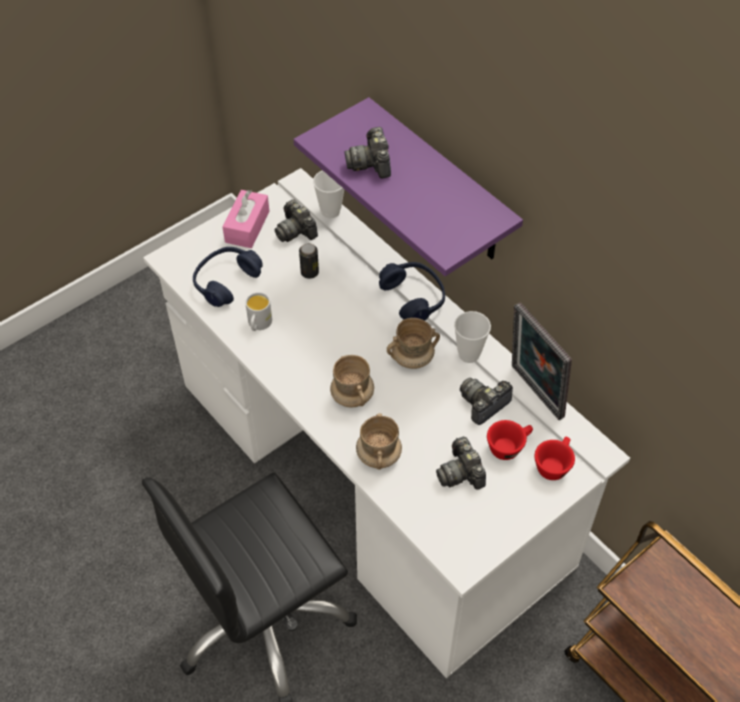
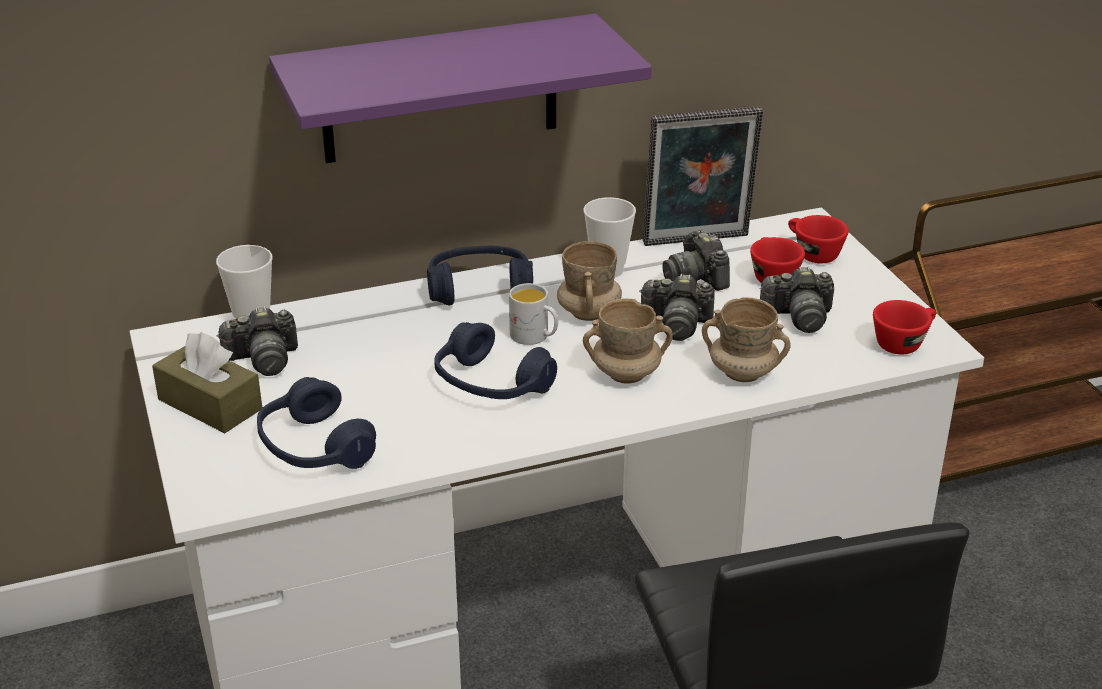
camera: 70 degrees left, 20 degrees down
pink tissue box [222,190,269,248] -> brown tissue box [152,332,262,433]
white mug [245,292,272,331] -> white mug moved to [509,283,558,345]
can [299,243,319,279] -> none
camera [345,127,391,178] -> camera moved to [639,274,715,341]
none -> blue headphones [434,322,557,399]
none -> red cup [873,300,936,354]

